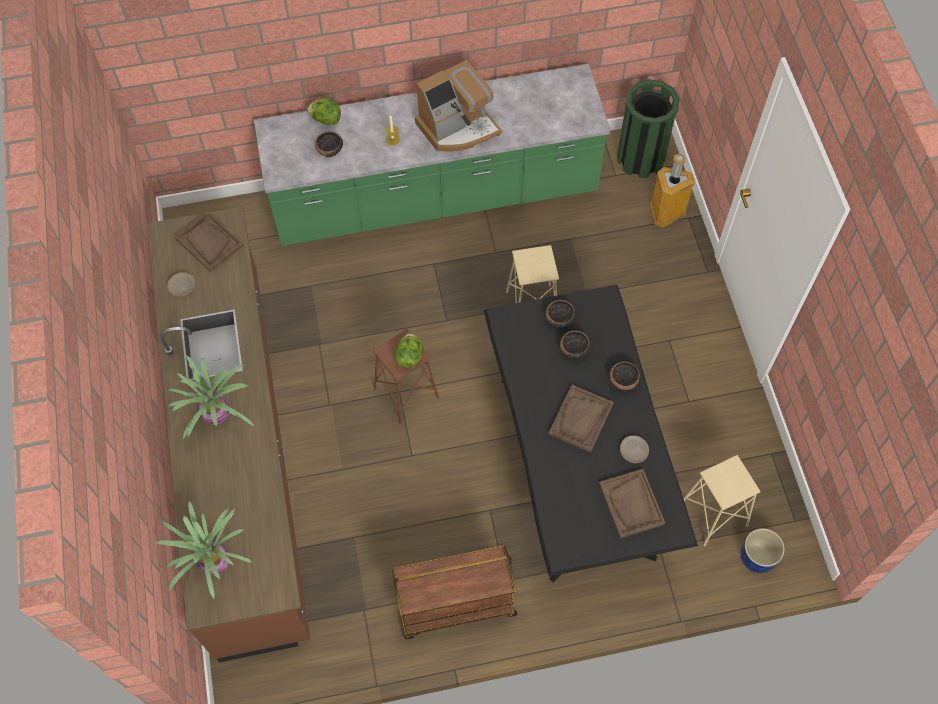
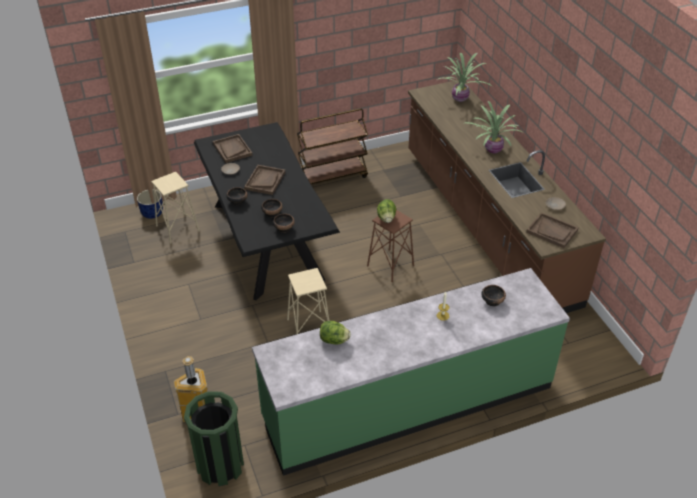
camera: 170 degrees right, 20 degrees down
lettuce [307,98,341,125] -> lettuce moved to [320,321,351,345]
coffee machine [415,60,502,151] -> none

